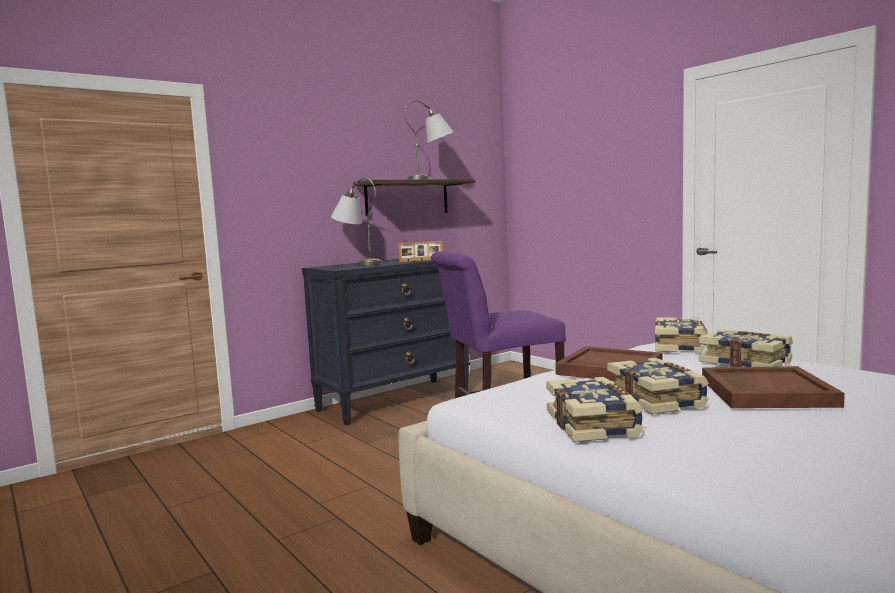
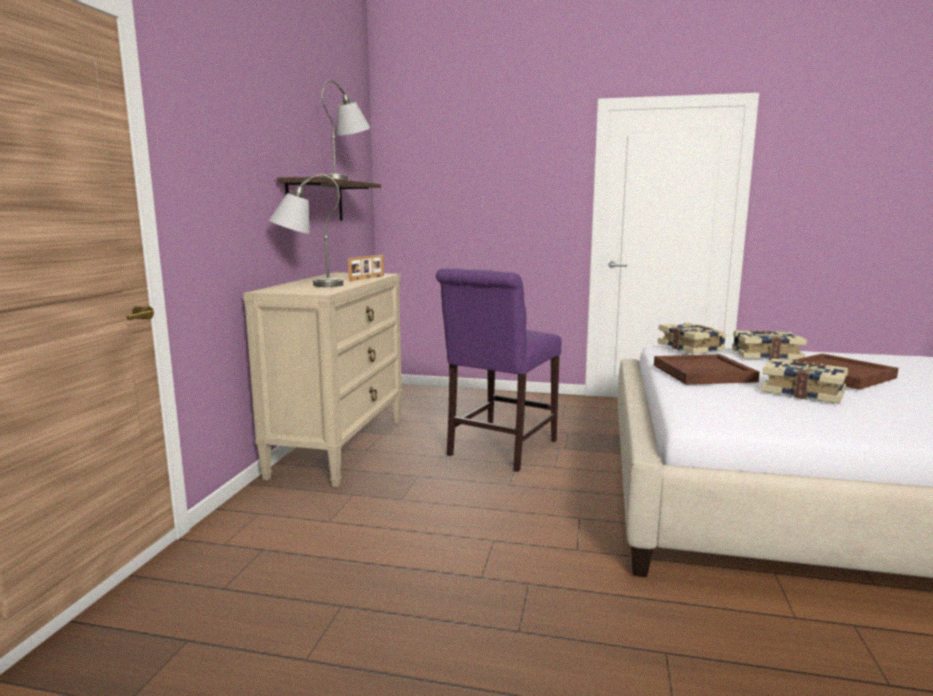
camera: 40 degrees left, 5 degrees up
black dresser [302,259,470,425] -> beige dresser [243,272,403,487]
book [546,377,644,442] -> none

